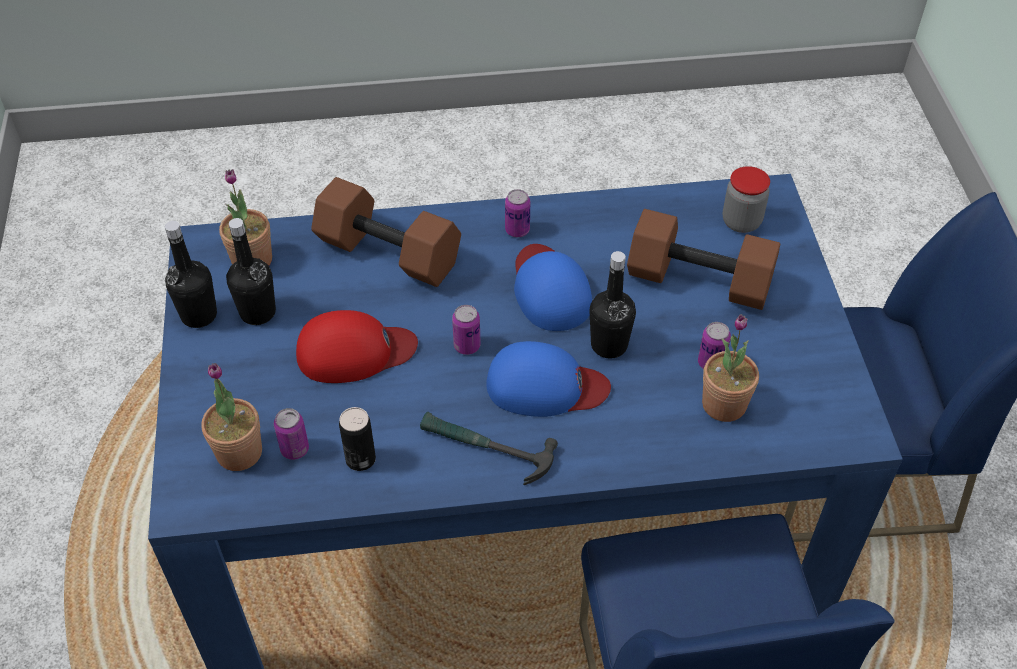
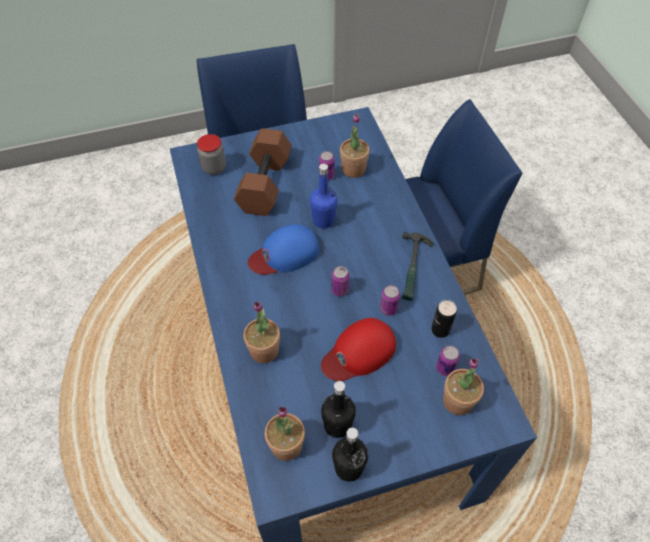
camera: 100 degrees left, 5 degrees up
red cap [296,310,418,383] -> red cap turned 105 degrees counterclockwise [321,318,396,381]
brown dumbbell [311,177,461,287] -> potted plant [243,302,280,363]
blue cap [486,341,611,417] -> none
can [505,189,530,237] -> can moved to [380,285,400,316]
black bottle [589,251,636,359] -> blue bottle [310,164,338,228]

